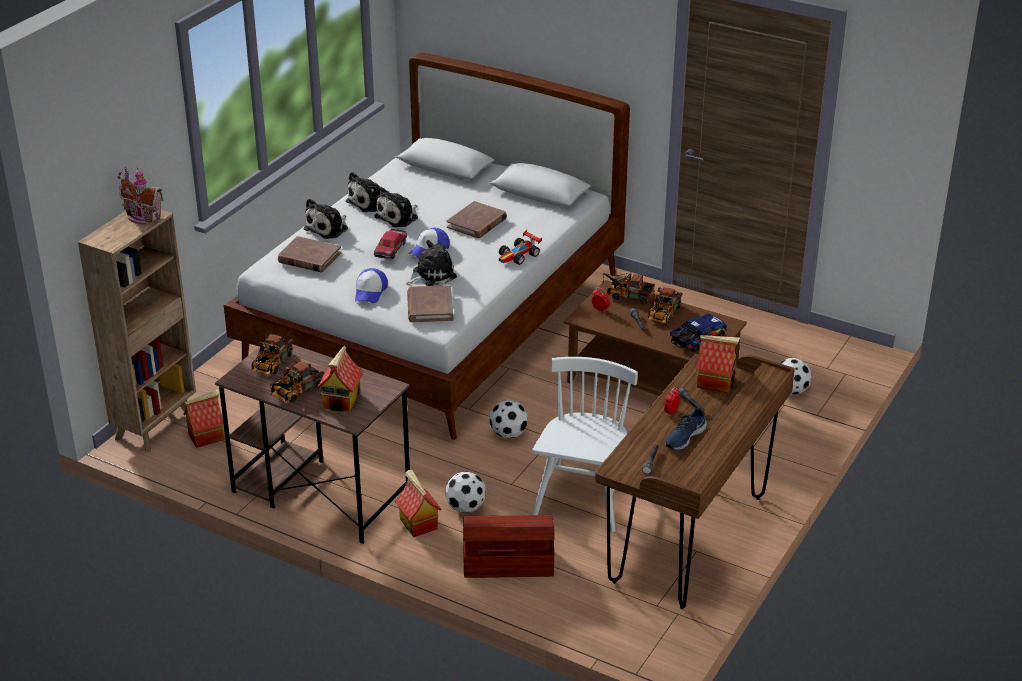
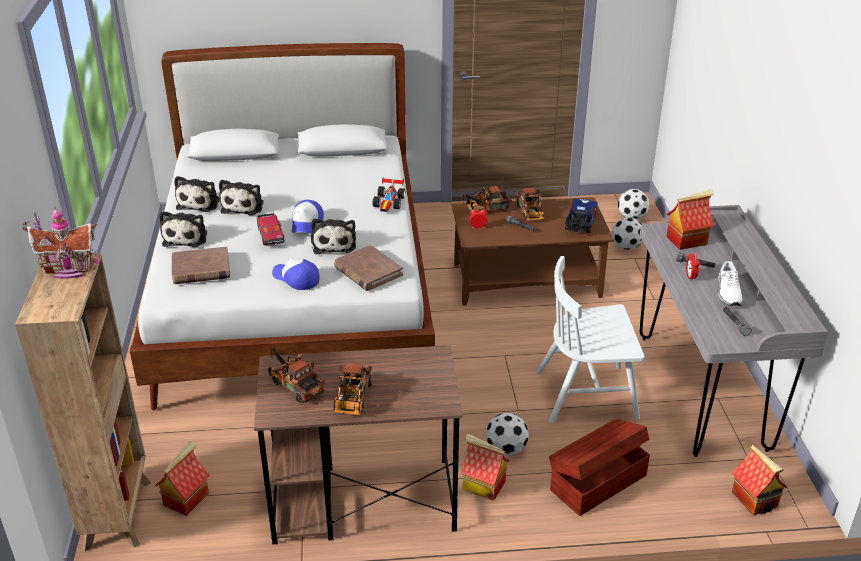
camera: 35 degrees left, 0 degrees up
toy truck [252,334,293,375] -> toy truck turned 150 degrees clockwise [268,346,325,403]
toy house [318,345,363,412] -> toy house moved to [732,445,787,516]
cap [355,268,388,303] -> cap turned 150 degrees clockwise [272,258,320,290]
plush toy [406,240,457,286] -> plush toy turned 150 degrees clockwise [311,218,356,254]
brown book [447,201,507,238] -> none
football [490,400,528,439] -> football moved to [618,189,650,219]
white chair [532,357,638,532] -> white chair turned 75 degrees counterclockwise [536,256,645,423]
brown desk [595,354,795,609] -> grey desk [640,205,828,457]
blue shoe [665,408,707,450] -> white shoe [718,261,743,306]

